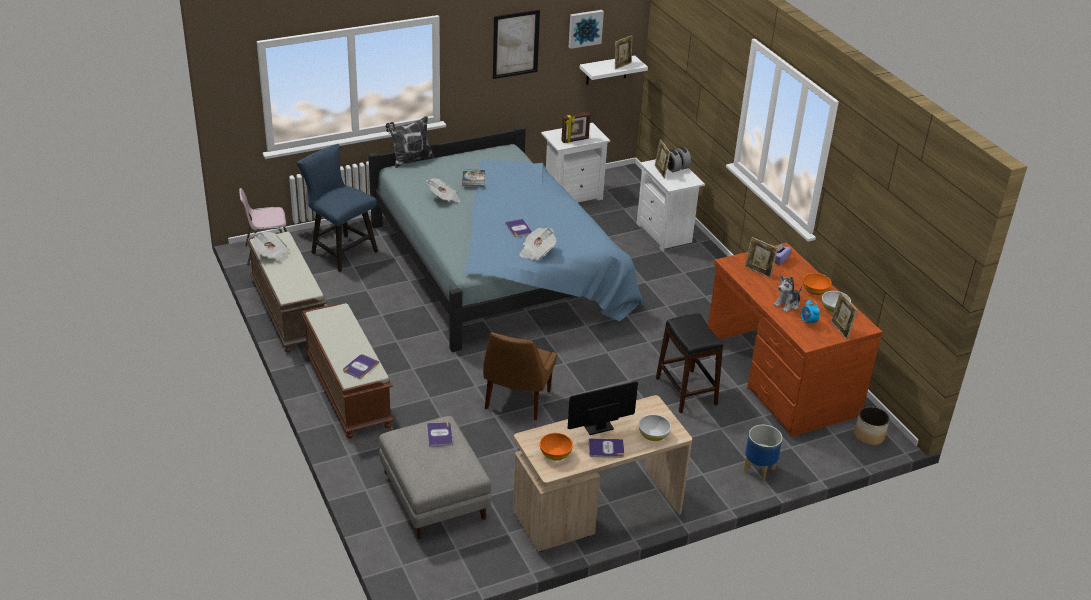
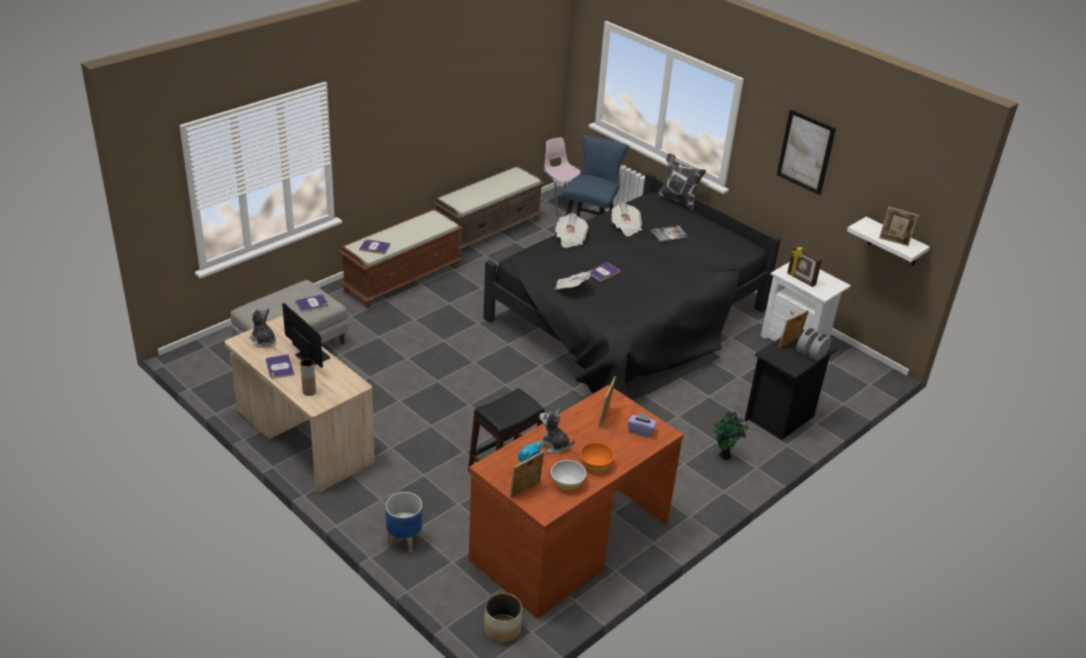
camera: 70 degrees right, 0 degrees up
newspaper [253,232,290,262] -> newspaper moved to [555,213,588,248]
blue bed [368,126,644,352] -> black bed [483,172,781,400]
brown chair [483,332,557,420] -> none
orange bowl [540,433,573,460] -> plush toy [249,308,276,348]
picture [569,10,604,49] -> none
white nightstand [637,159,705,252] -> black nightstand [744,330,837,440]
white bowl [639,414,671,441] -> brown vase [300,358,316,396]
none -> potted plant [713,411,749,460]

